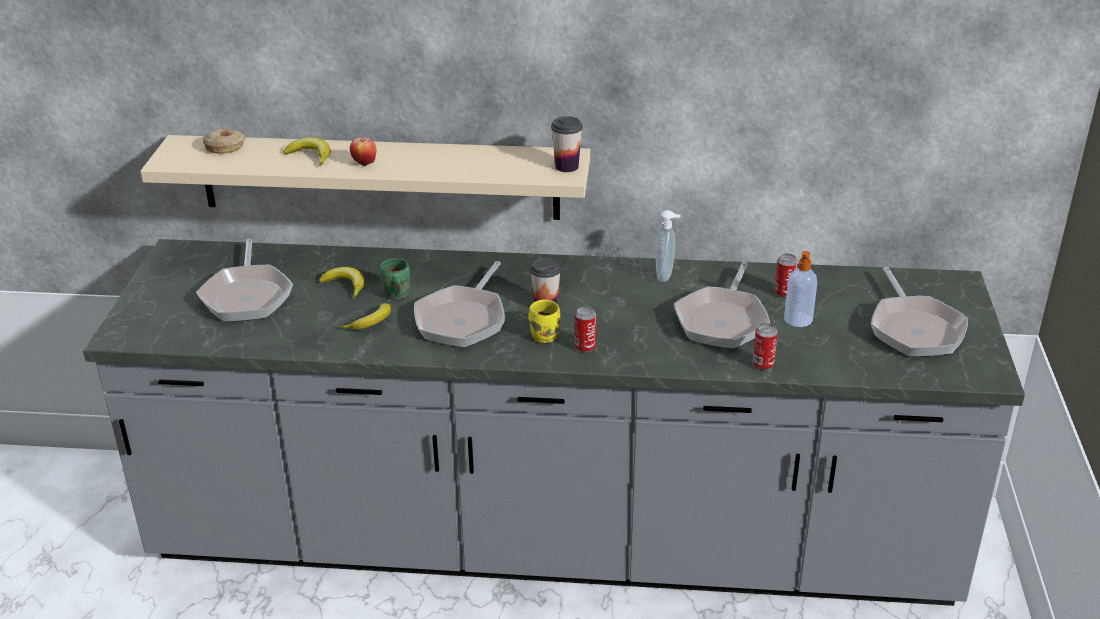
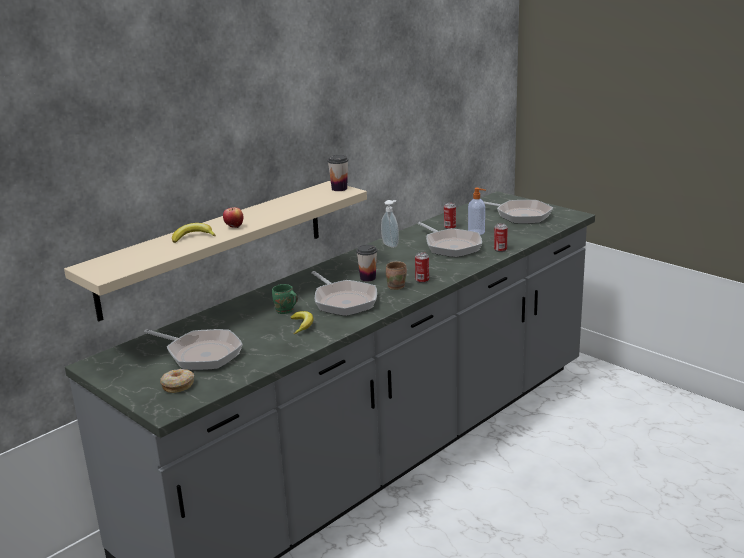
camera: 50 degrees left, 10 degrees down
donut [203,129,245,154] -> donut moved to [160,369,194,393]
banana [319,267,365,298] -> none
yellow mug [528,299,560,343] -> brown mug [386,261,407,290]

